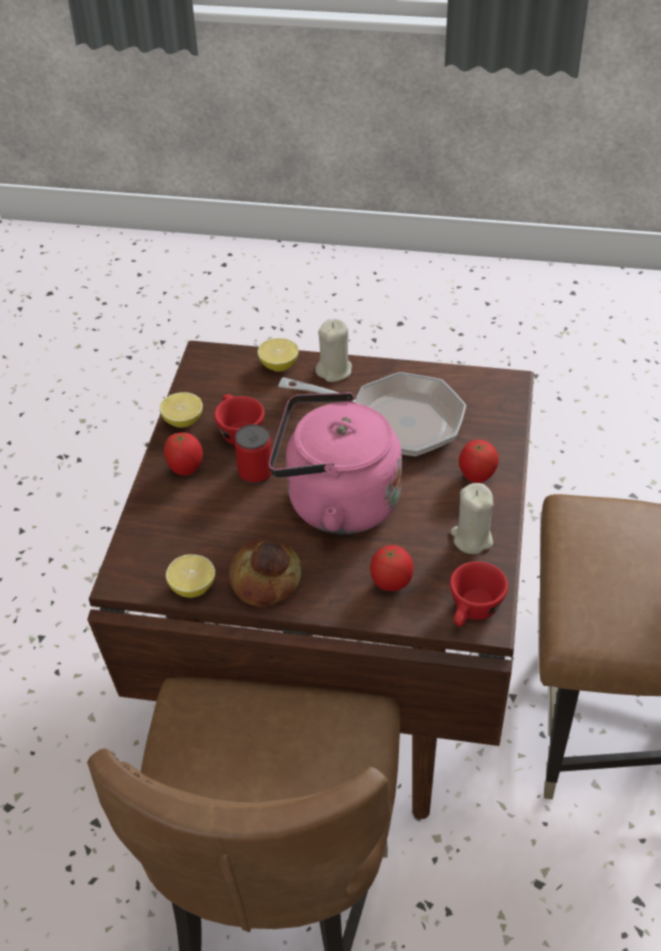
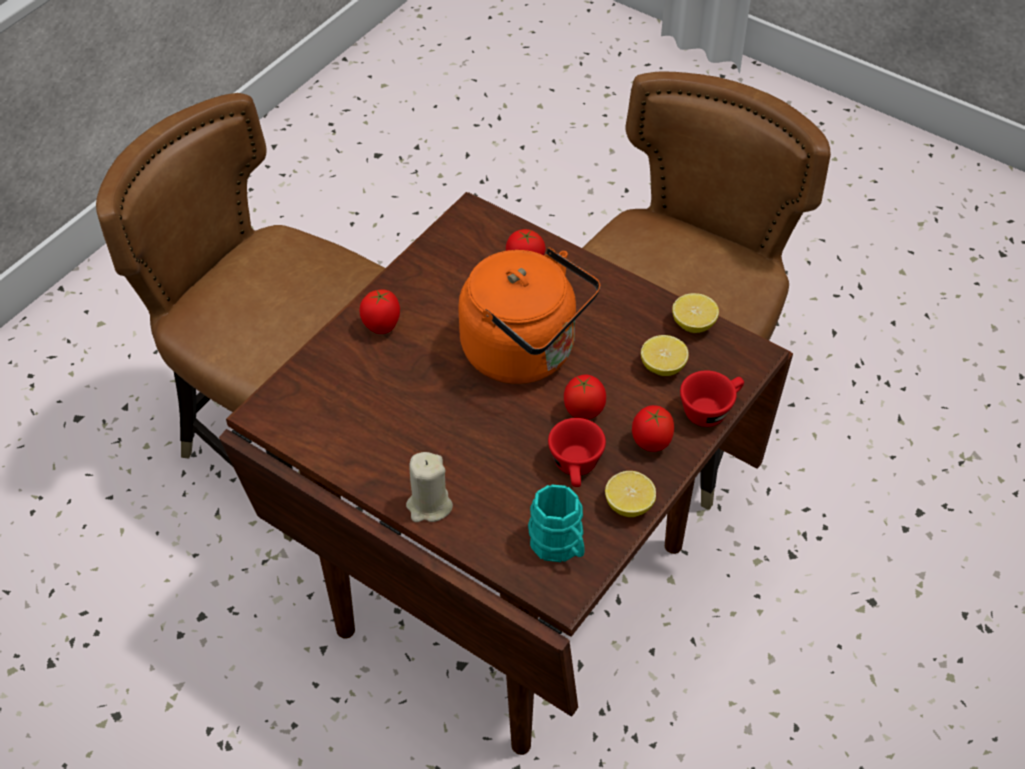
camera: 155 degrees left, 5 degrees up
bread [229,540,301,607] -> none
can [235,424,272,484] -> tomato [564,375,606,420]
lemon [258,338,299,372] -> lemon moved to [641,335,689,376]
pink kettle [269,392,402,534] -> orange kettle [458,247,600,384]
frying pan [278,372,466,457] -> none
red cup [450,561,508,627] -> red cup moved to [680,371,744,427]
beige candle [451,483,493,554] -> none
none -> turquoise mug [528,485,585,562]

